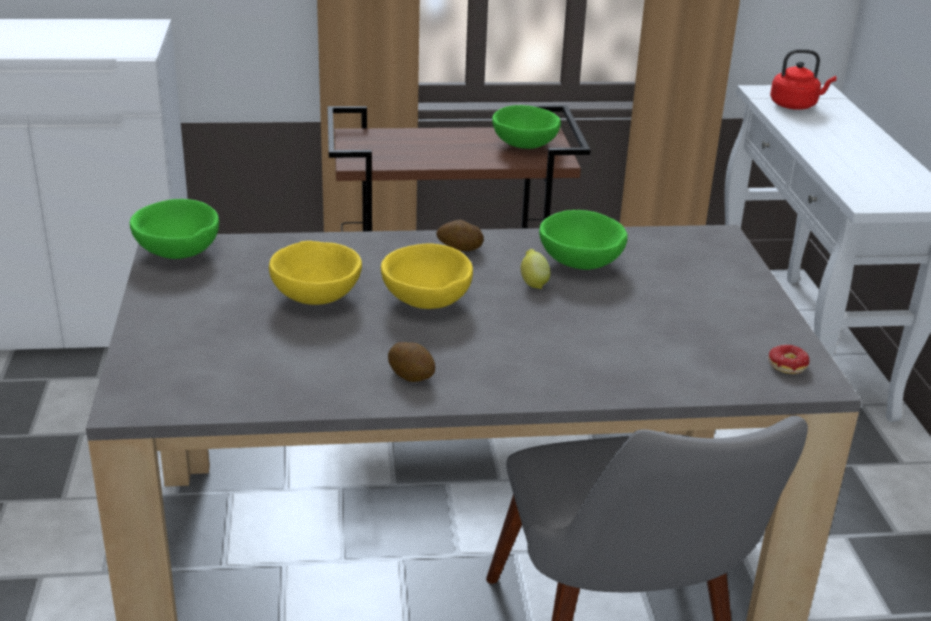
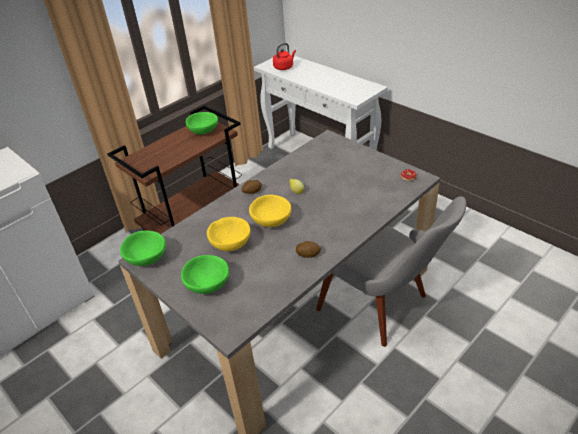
camera: 35 degrees left, 10 degrees up
green bowl [539,210,628,270] -> green bowl moved to [181,255,229,294]

